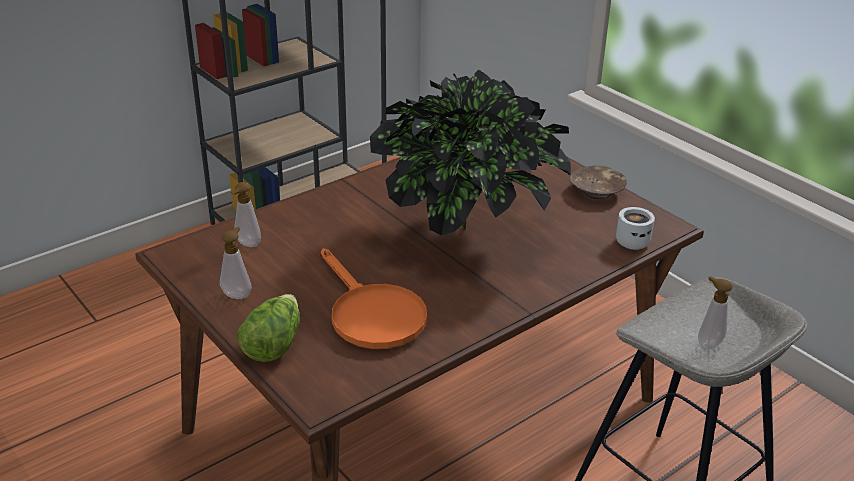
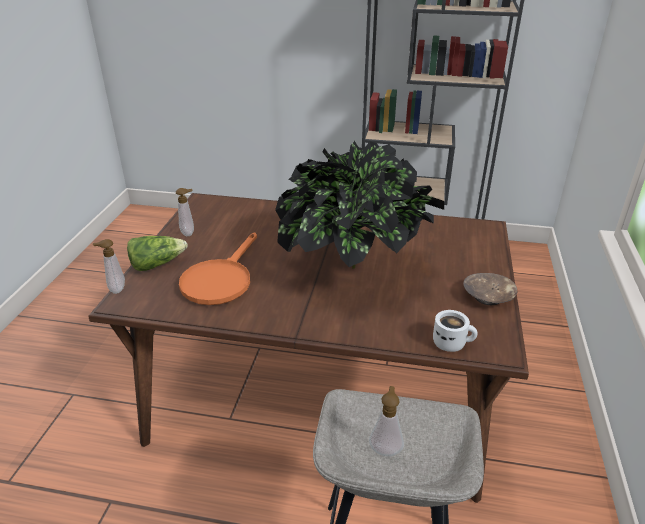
camera: 50 degrees right, 0 degrees up
soap dispenser [231,182,261,247] -> soap dispenser moved to [93,239,125,294]

